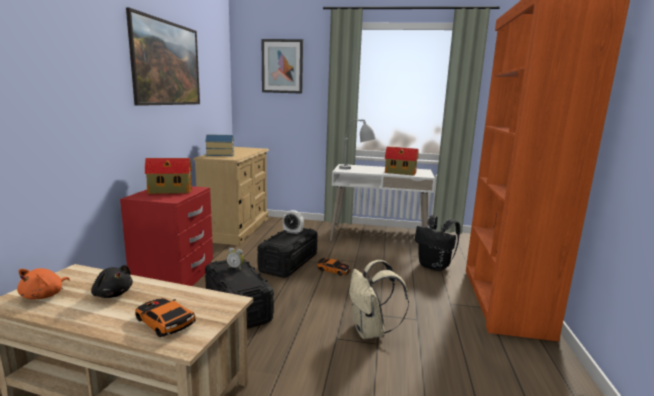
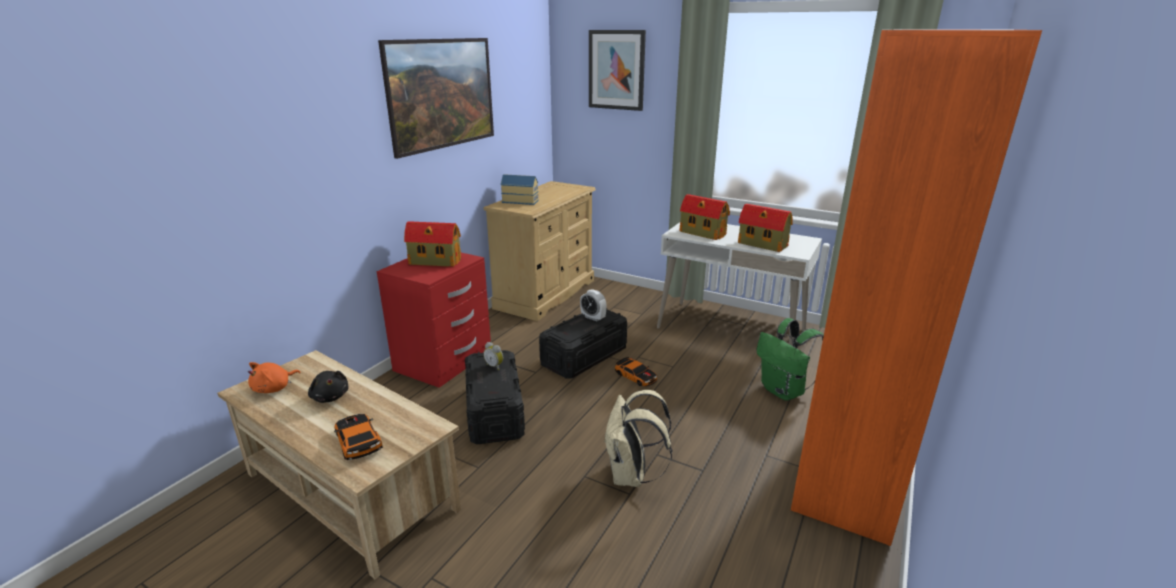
camera: 20 degrees right, 10 degrees up
grey table lamp [339,119,376,169] -> toy house [680,194,730,240]
black backpack [415,215,460,271] -> green backpack [757,318,824,401]

